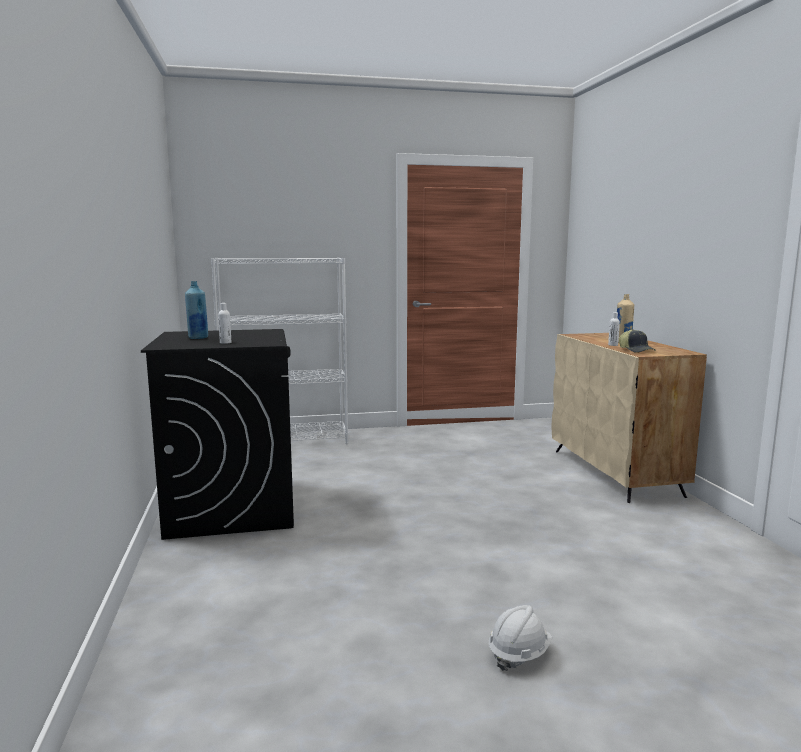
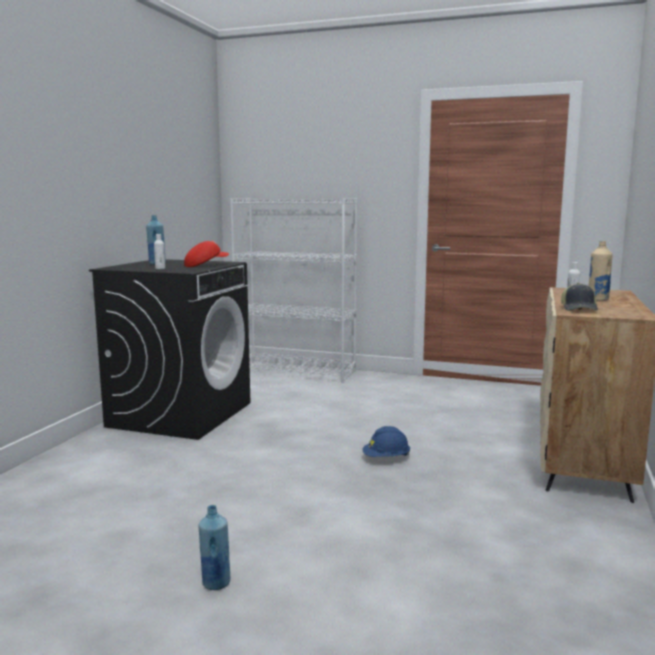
camera: 30 degrees right, 0 degrees up
white hard hat [489,605,553,671] -> blue bottle [199,505,230,590]
none -> red cap [184,241,229,267]
none -> blue hard hat [362,426,410,457]

